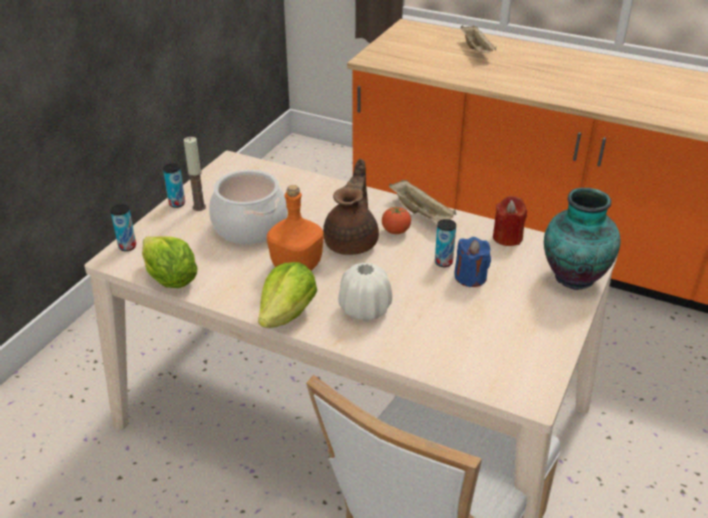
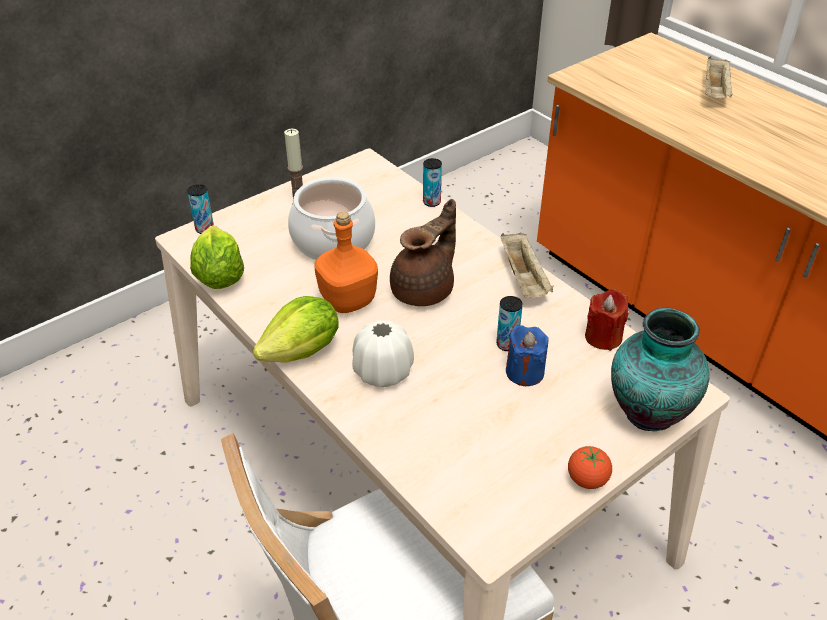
camera: 25 degrees right, 5 degrees up
can [163,163,185,208] -> can moved to [423,158,442,207]
tomato [382,207,411,234] -> tomato moved to [568,446,612,489]

